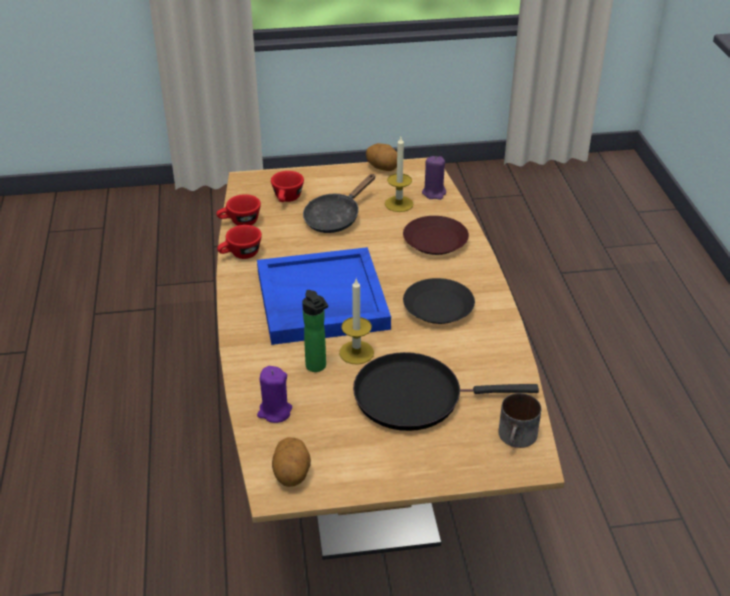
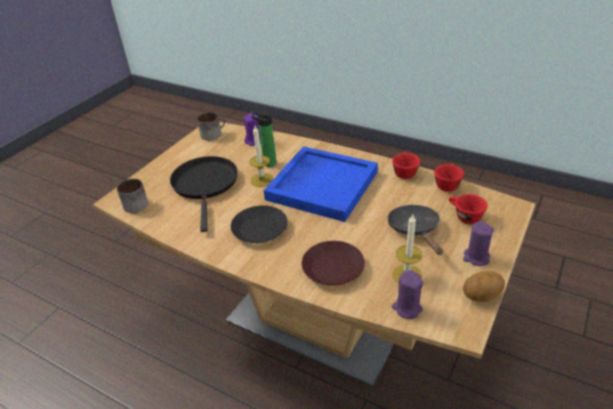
camera: 130 degrees right, 0 degrees up
potato [272,437,311,487] -> mug [197,112,225,141]
black frying pan [353,352,539,431] -> black frying pan turned 45 degrees counterclockwise [170,156,238,232]
none -> purple candle [463,221,494,266]

